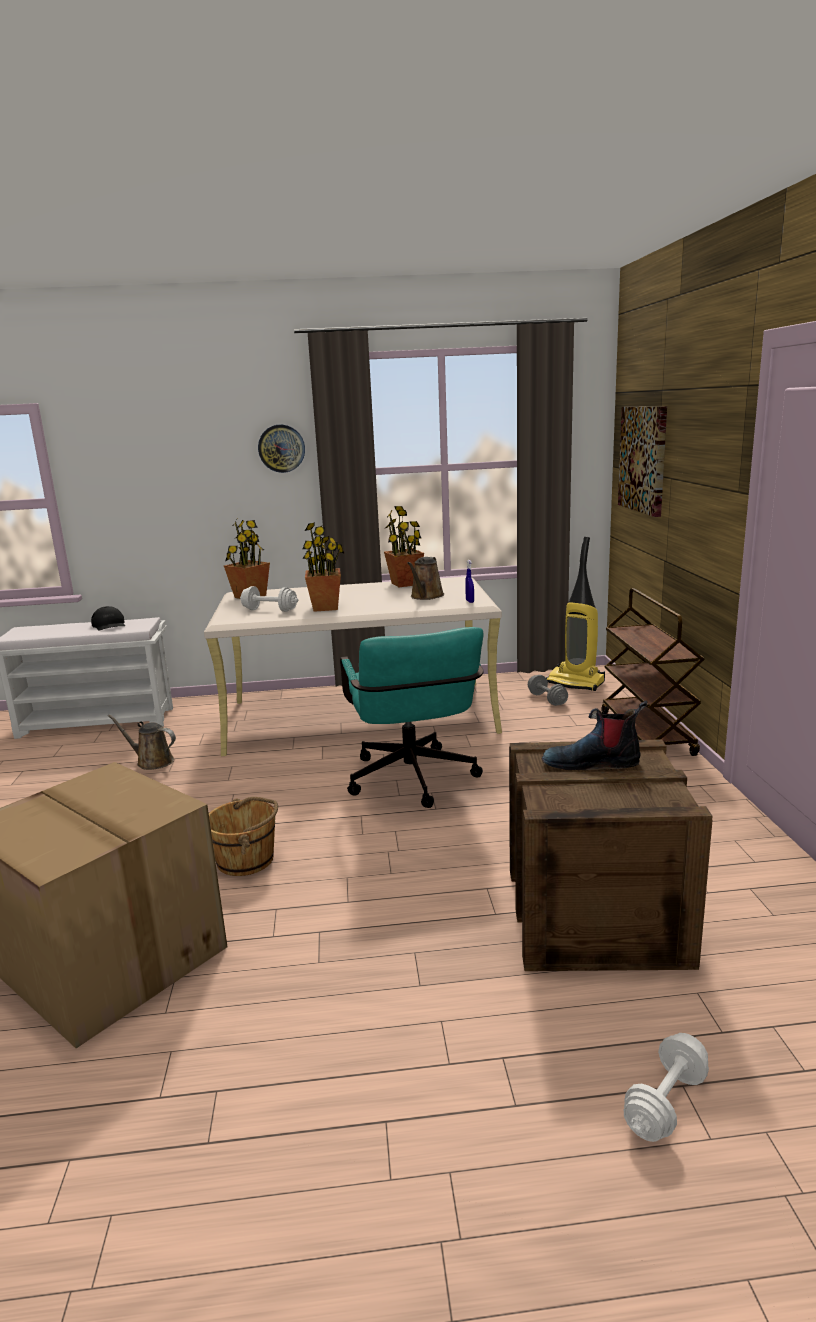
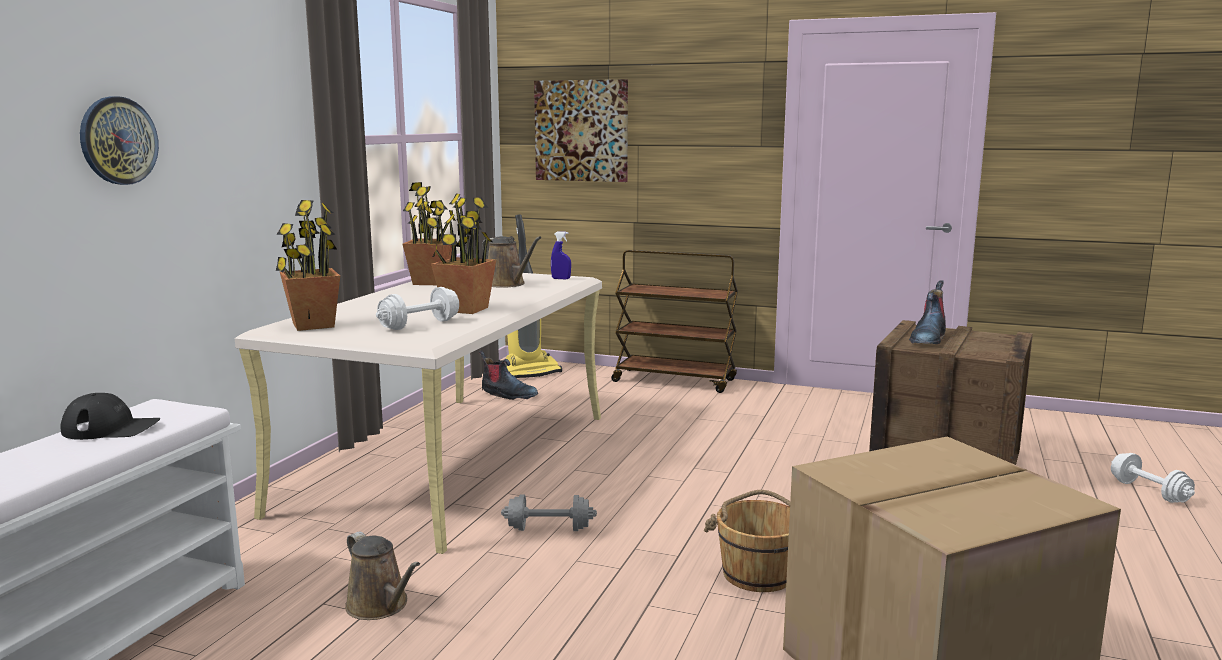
camera: 65 degrees left, 5 degrees down
brown watering can [108,715,176,770] -> brown watering can turned 90 degrees counterclockwise [345,531,420,620]
wall clock [258,425,305,473] -> wall clock moved to [80,96,159,185]
turquoise office chair [340,627,484,808] -> none
grey dumbbell [528,675,568,706] -> grey dumbbell moved to [501,495,597,531]
none -> boot [479,350,538,400]

